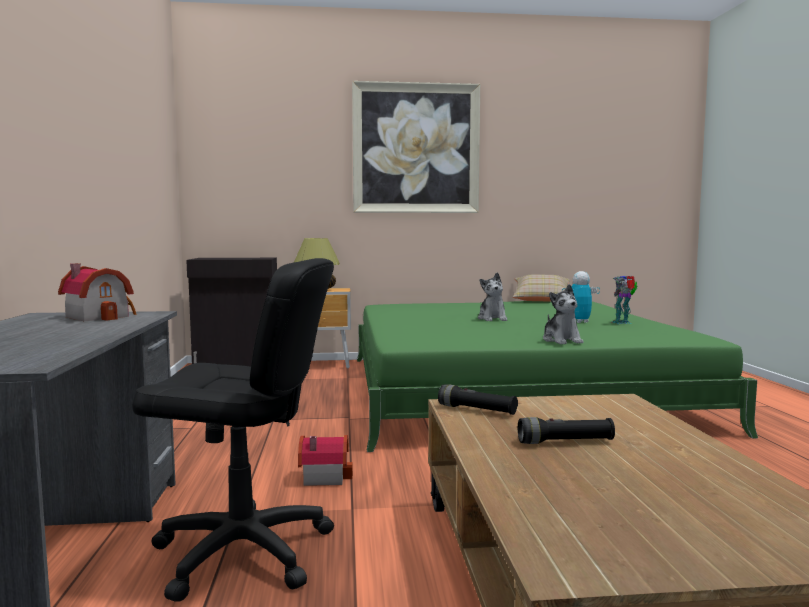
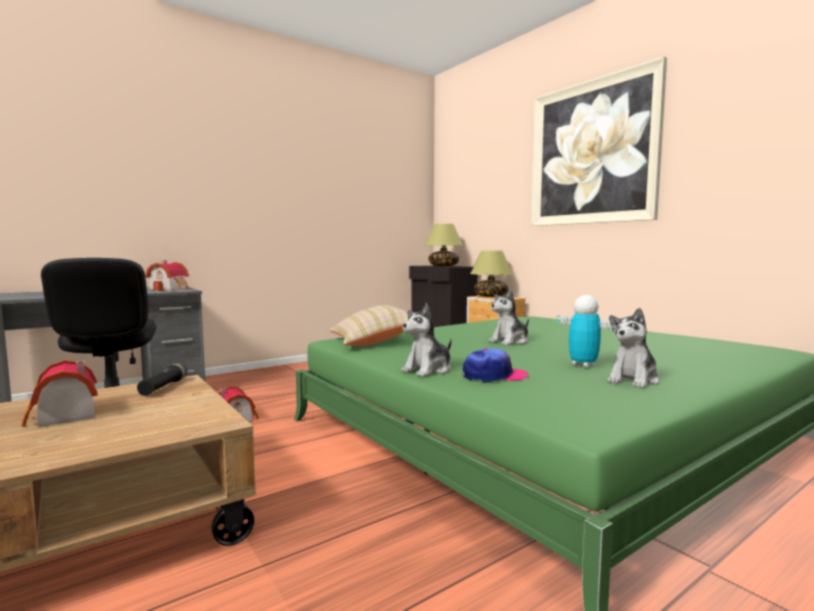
camera: 60 degrees right, 0 degrees up
beige pillow [513,275,570,302] -> beige pillow moved to [329,305,408,346]
black flashlight [518,417,615,444] -> toy house [21,360,98,427]
toy robot [612,276,638,324] -> plush toy [608,308,660,388]
none -> table lamp [425,224,463,266]
none -> cap [463,348,528,382]

